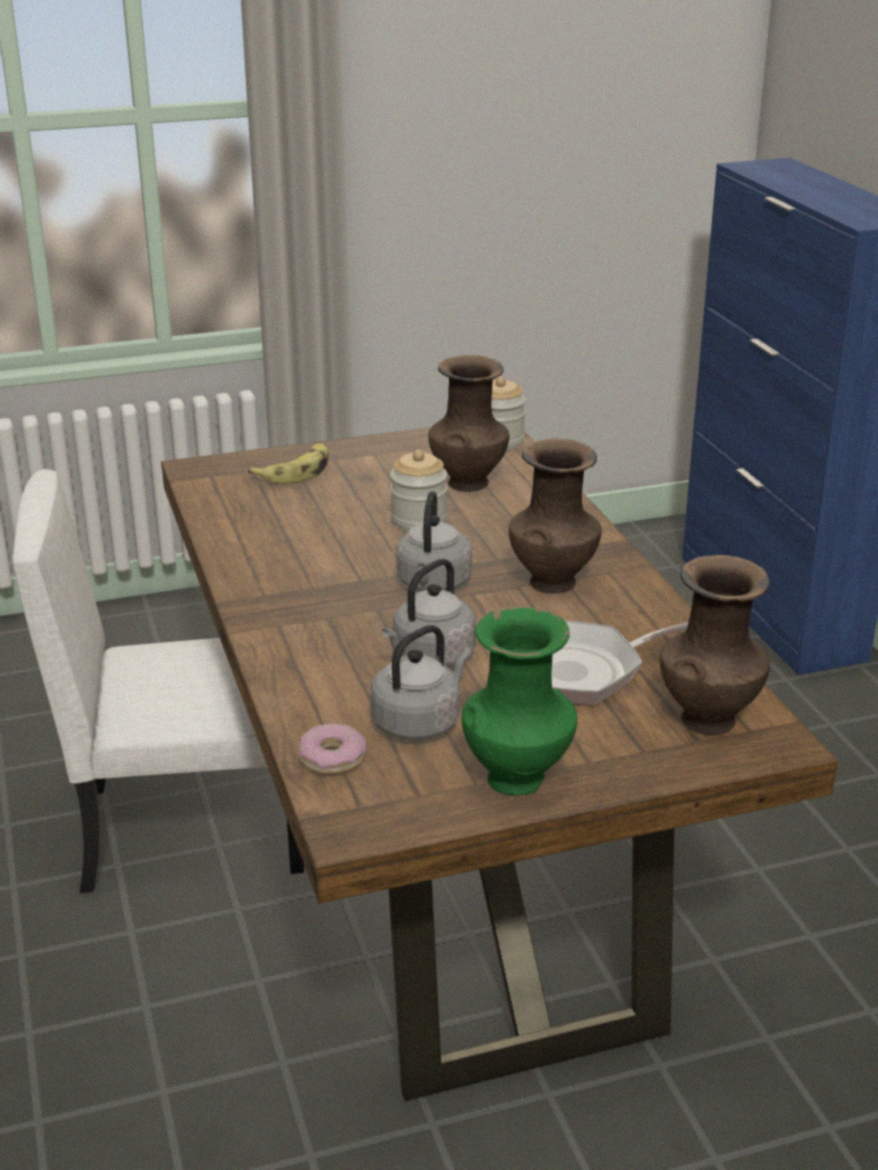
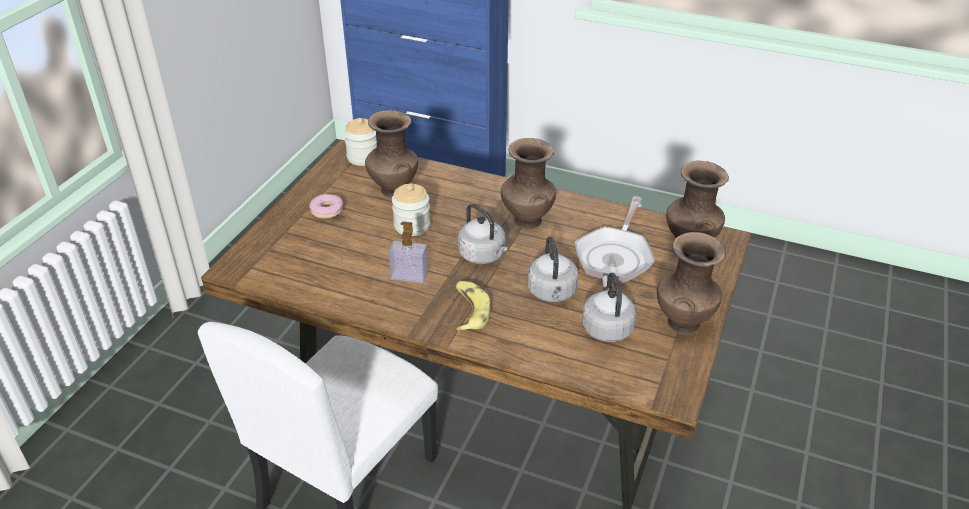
camera: 50 degrees left, 10 degrees up
banana [248,444,328,483] -> banana moved to [455,281,491,332]
donut [298,723,366,775] -> donut moved to [309,194,343,219]
green vase [462,606,577,795] -> brown vase [657,232,726,334]
none -> soap dispenser [388,221,428,283]

